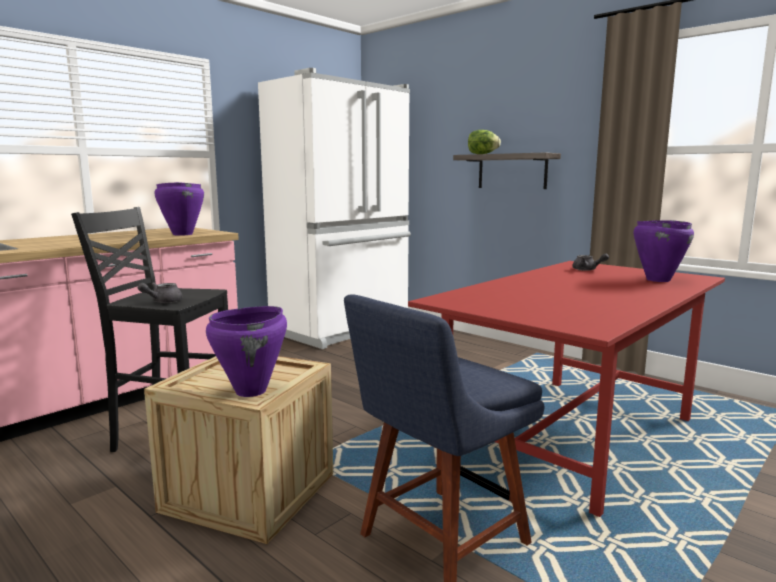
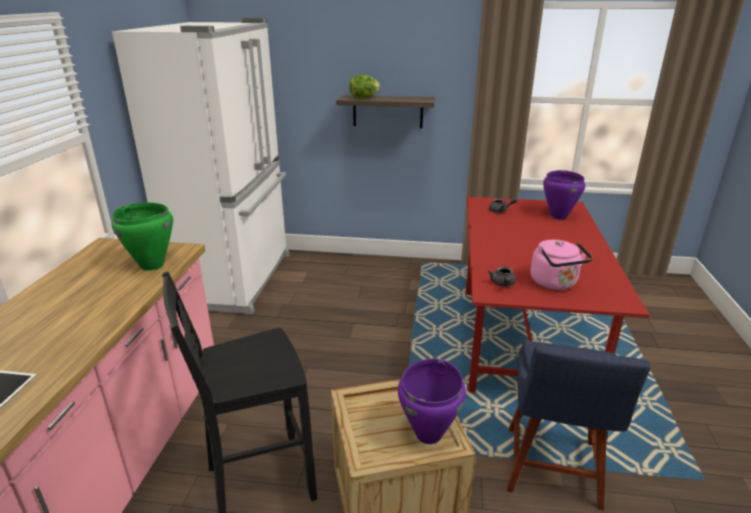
camera: 35 degrees left, 15 degrees up
grey teapot [138,282,183,303] -> grey teapot moved to [488,266,516,286]
purple cooking pot [154,182,204,236] -> green cooking pot [111,202,173,271]
none -> pink kettle [531,240,593,290]

